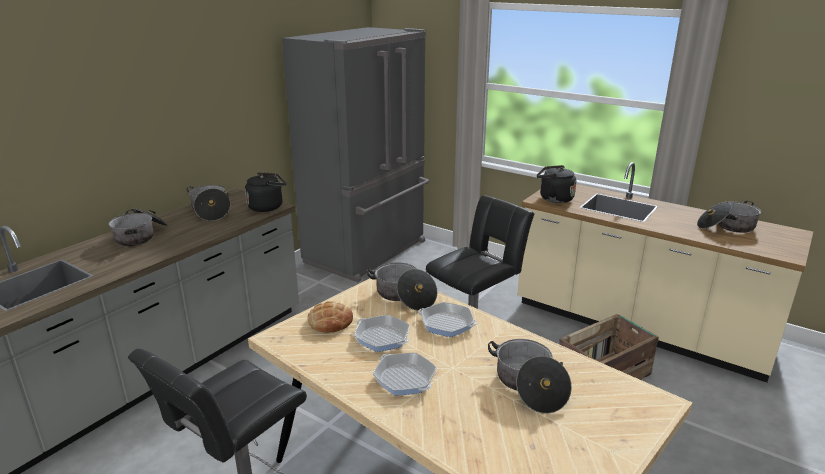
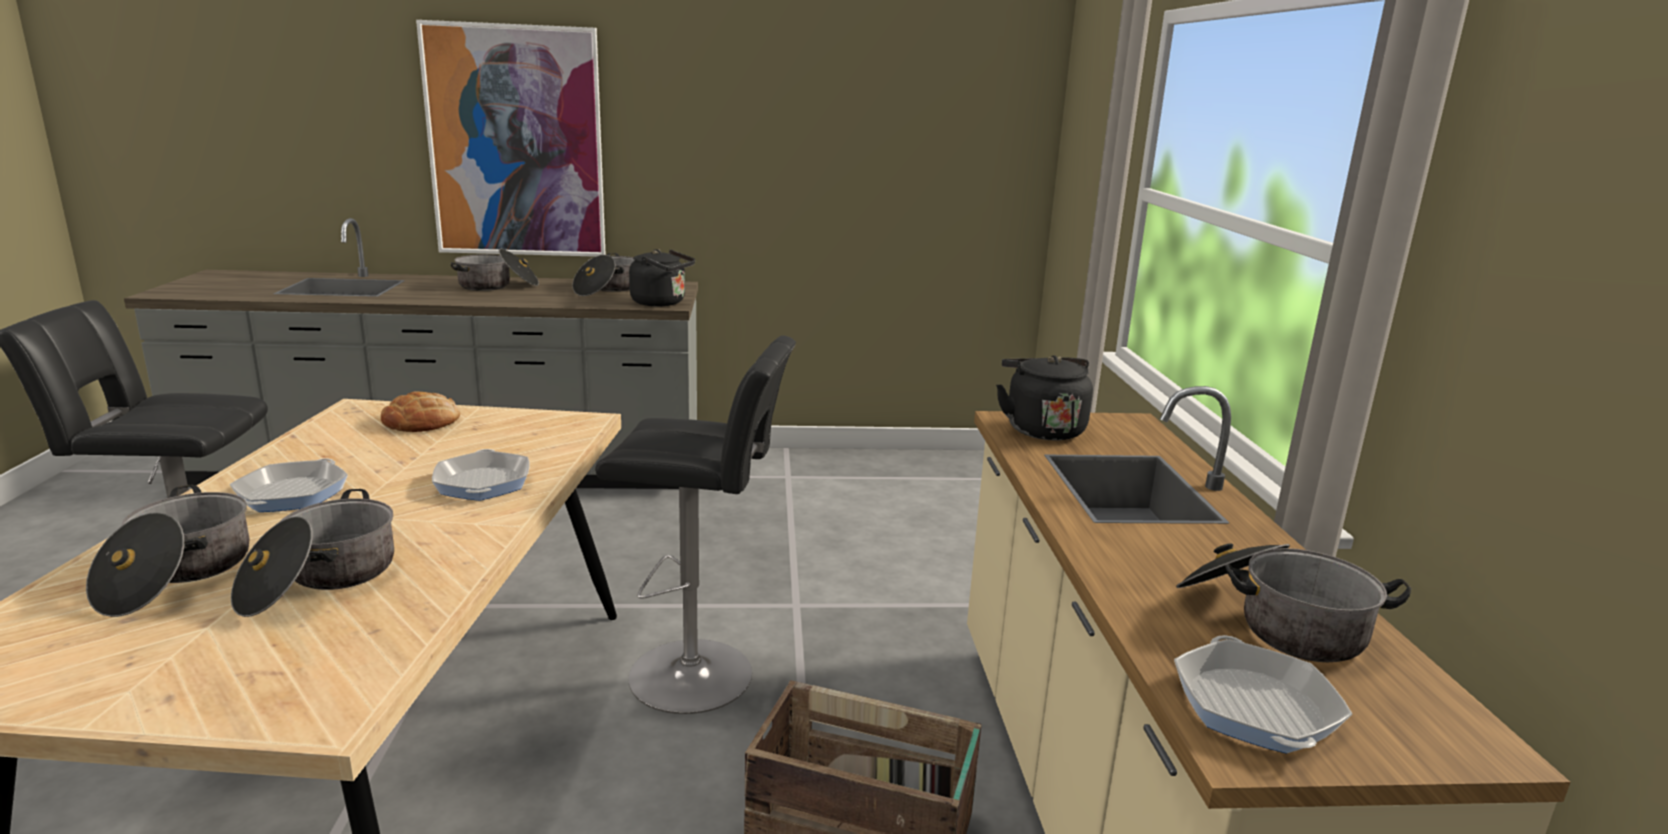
camera: 50 degrees right, 5 degrees down
grey fridge [282,27,429,282] -> none
frying pan [354,315,409,352] -> frying pan moved to [1174,635,1352,753]
cooking pot [367,262,437,311] -> cooking pot moved to [86,485,249,617]
none -> picture [416,20,606,257]

